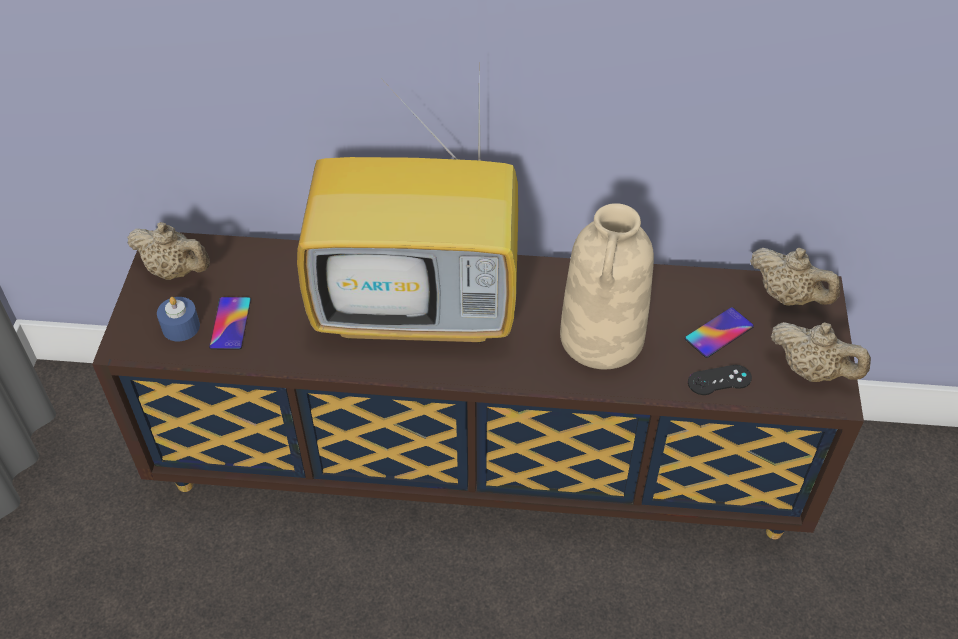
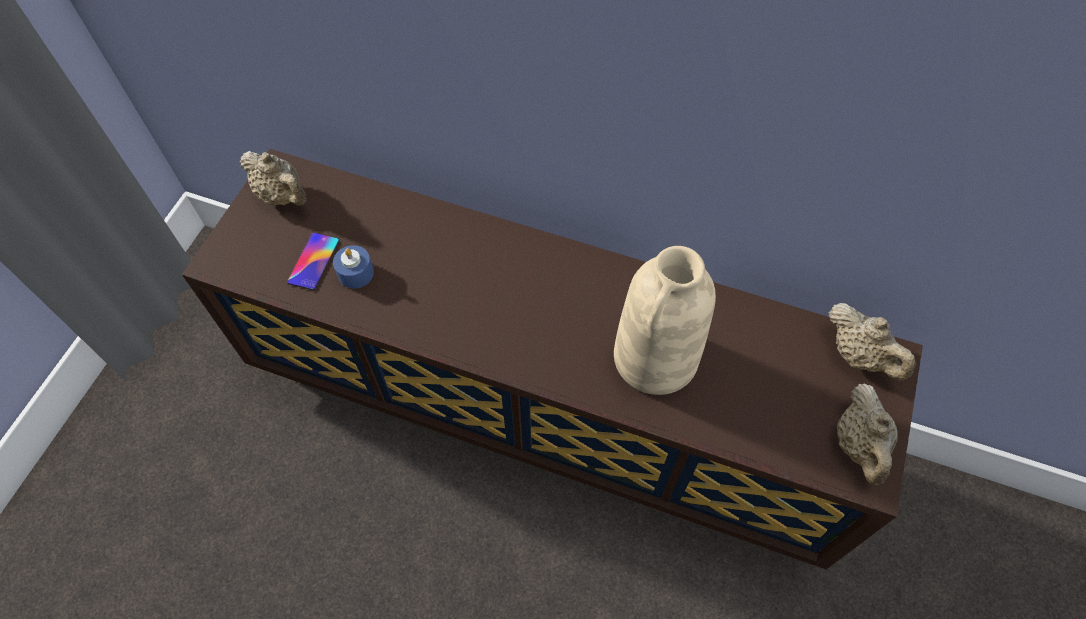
camera: 15 degrees right, 10 degrees up
blue candle [157,297,200,342] -> blue candle moved to [333,245,374,289]
television [297,73,518,343] -> none
phone [685,307,754,358] -> none
black game controller [688,365,752,395] -> none
beige teapot [771,322,871,382] -> beige teapot turned 45 degrees clockwise [837,384,898,485]

